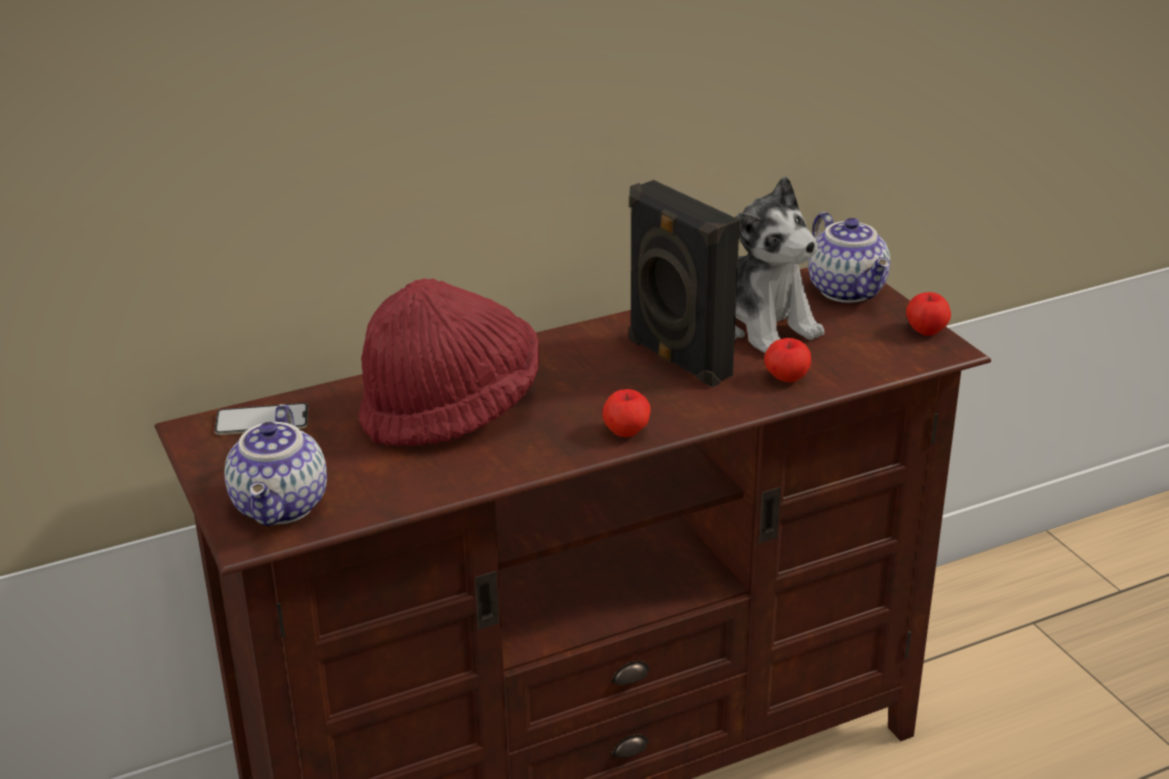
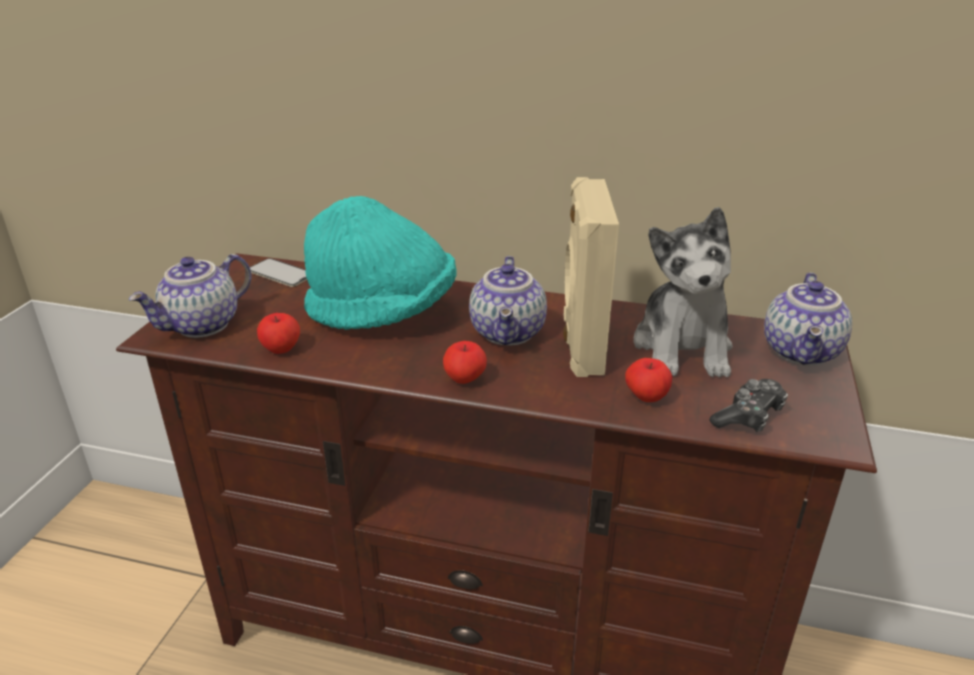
camera: 40 degrees right, 0 degrees up
red hat [359,278,539,446] -> turquoise hat [304,196,457,330]
black speaker [629,180,740,388] -> beige speaker [563,177,619,377]
apple [906,292,951,336] -> apple moved to [257,313,300,354]
none -> teapot [469,256,547,346]
none -> game controller [709,379,788,432]

